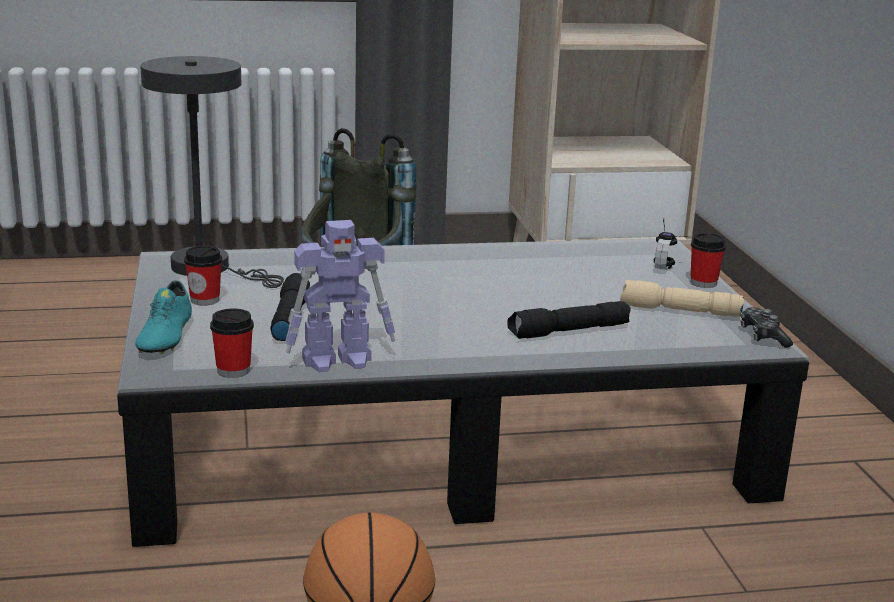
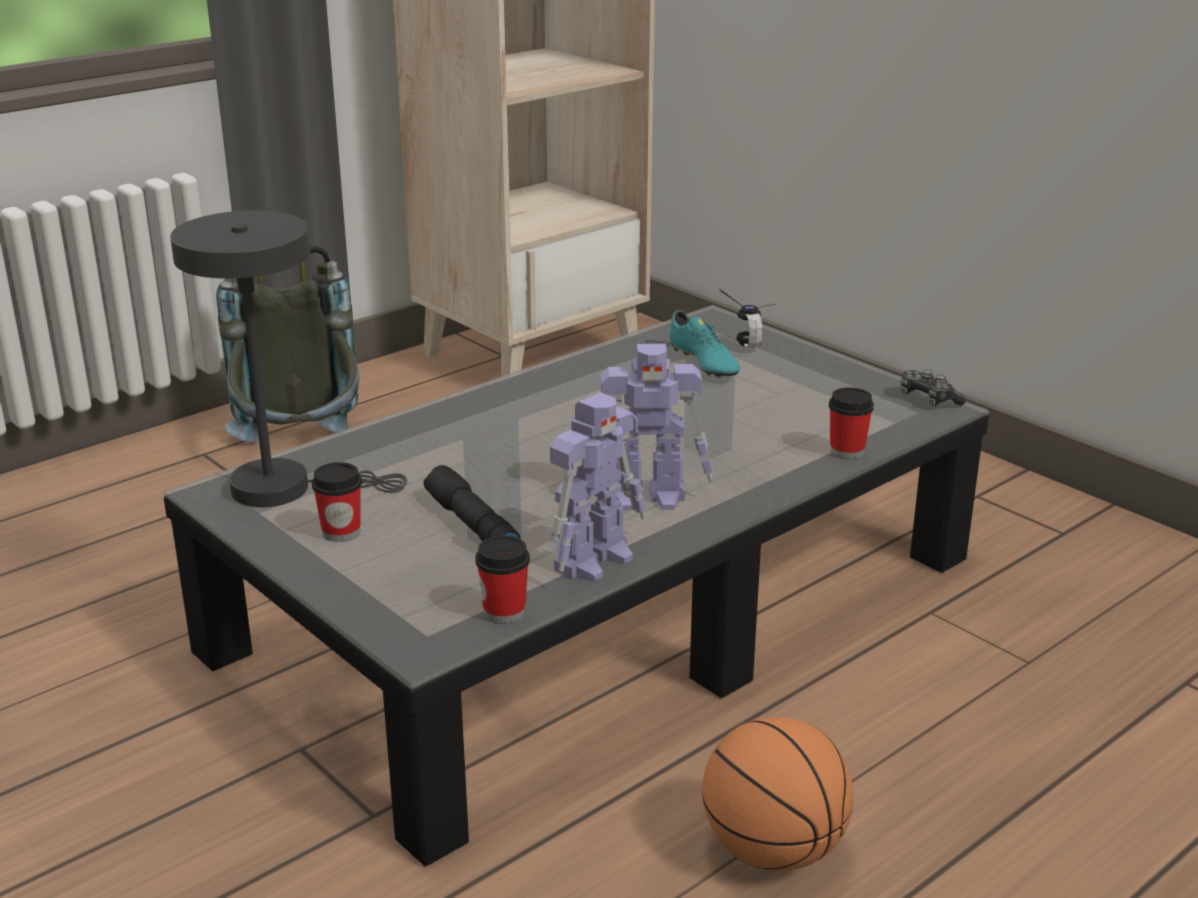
camera: 30 degrees left, 5 degrees up
turquoise shoe [135,280,192,354] -> turquoise shoe moved to [670,310,740,379]
black flashlight [507,301,631,339] -> none
beige flashlight [620,280,744,317] -> none
cup [691,233,726,288] -> cup moved to [829,387,874,459]
none -> toy robot [601,344,713,510]

